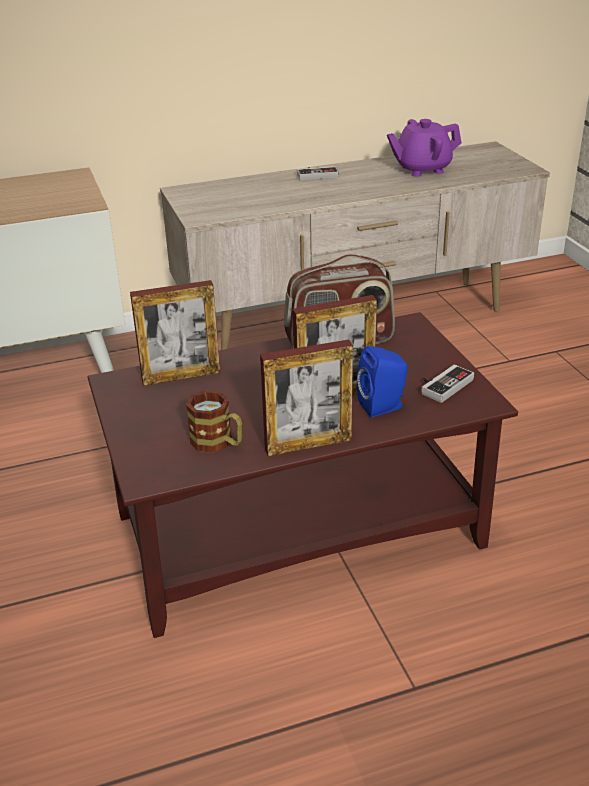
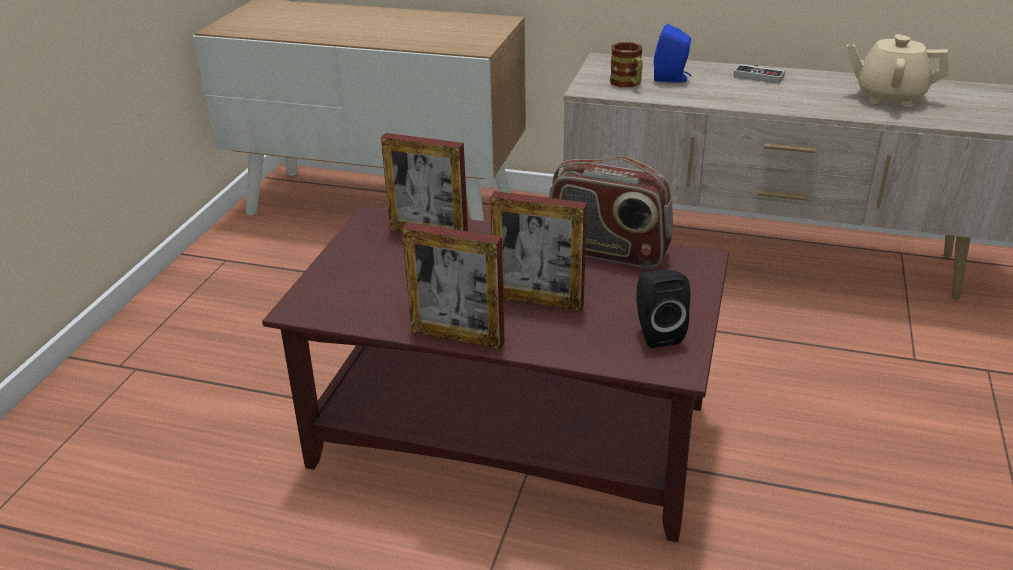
camera: 35 degrees right, 0 degrees up
mug [186,390,242,453] -> mug moved to [610,42,643,87]
blue speaker [357,346,408,417] -> blue speaker moved to [654,24,692,83]
purple teapot [387,119,462,177] -> beige teapot [847,34,949,107]
game controller [421,365,474,403] -> black speaker [636,270,690,348]

